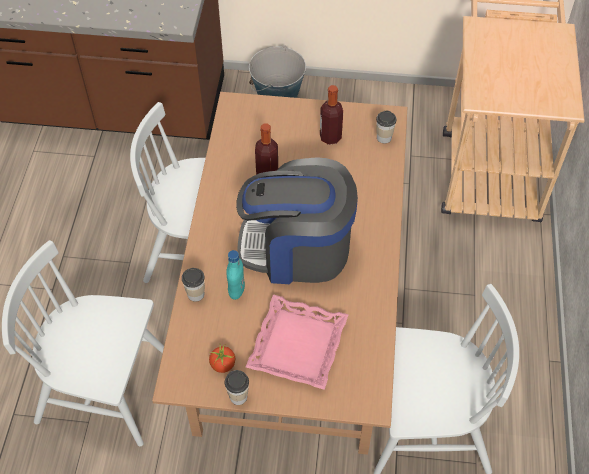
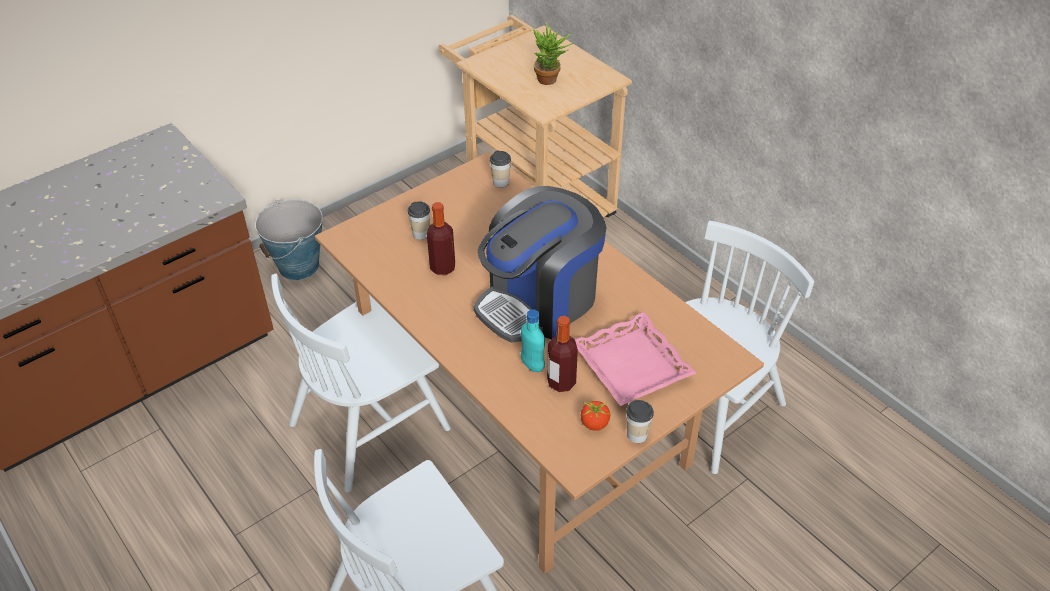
camera: 45 degrees left, 10 degrees down
cup [182,268,205,302] -> cup moved to [408,202,430,240]
bottle [320,85,343,145] -> bottle moved to [547,316,578,392]
none -> potted plant [532,22,574,85]

